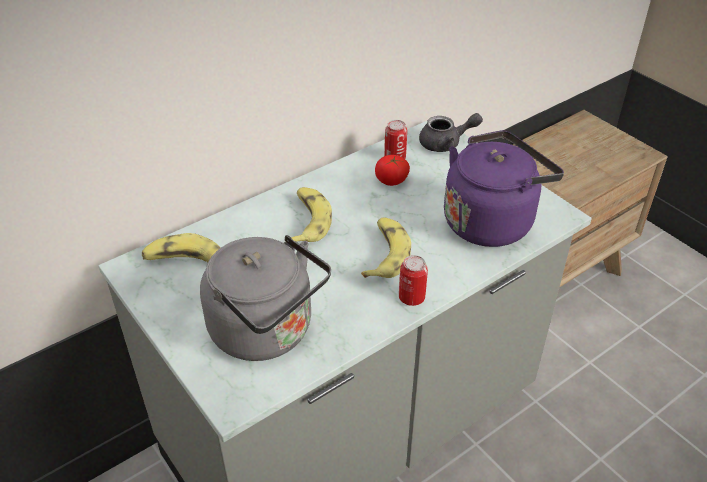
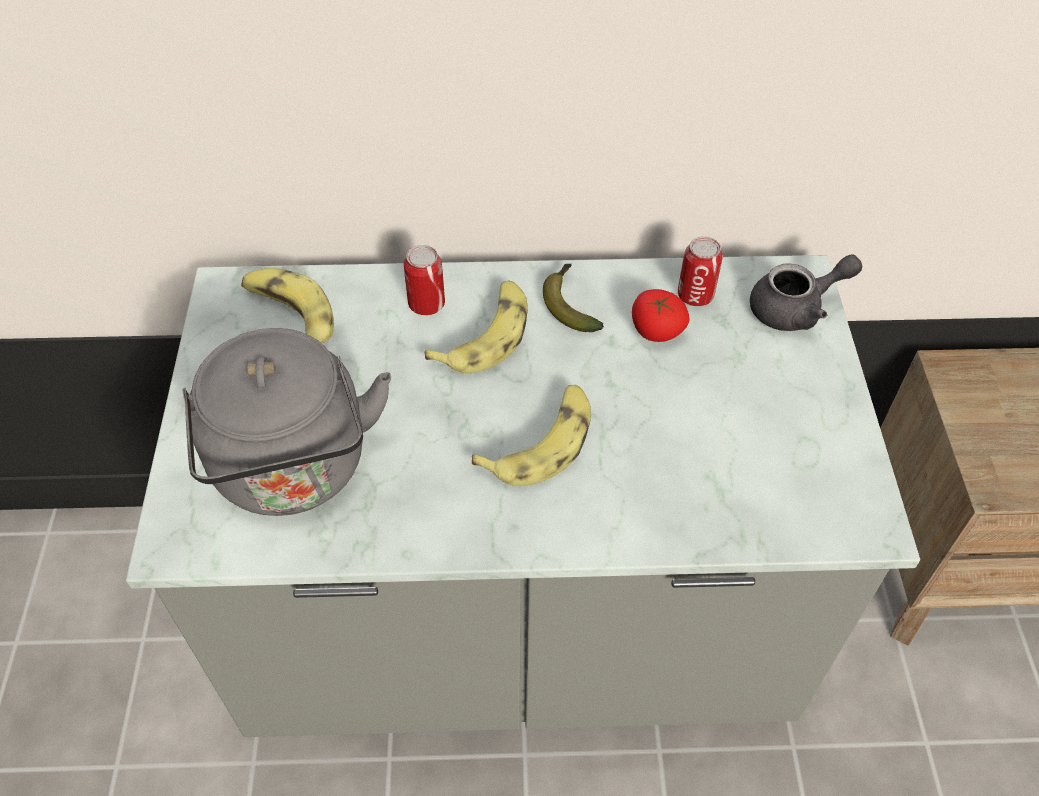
camera: 35 degrees right, 10 degrees up
can [399,255,428,306] -> can moved to [404,245,445,315]
grey teapot [419,113,483,152] -> grey teapot turned 45 degrees counterclockwise [750,254,862,331]
purple kettle [444,130,564,247] -> none
none -> banana [543,264,604,332]

